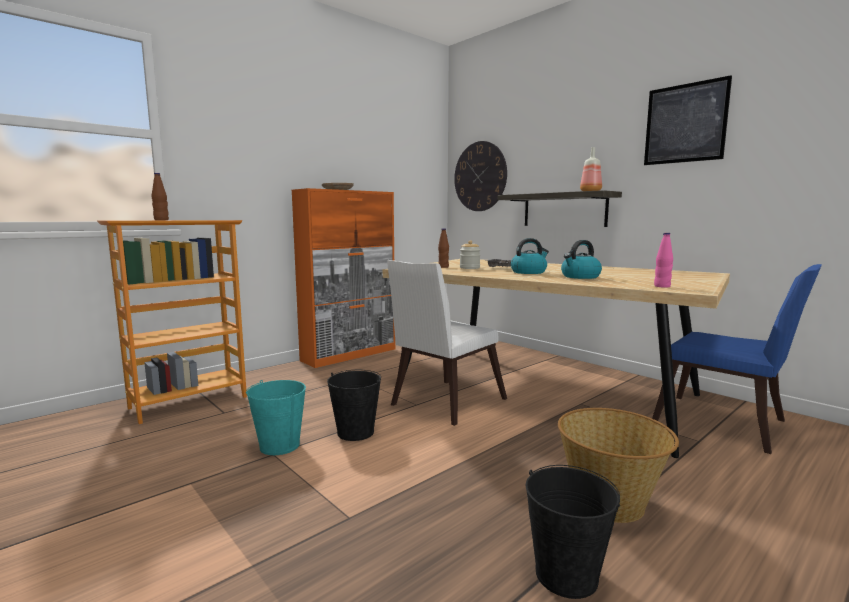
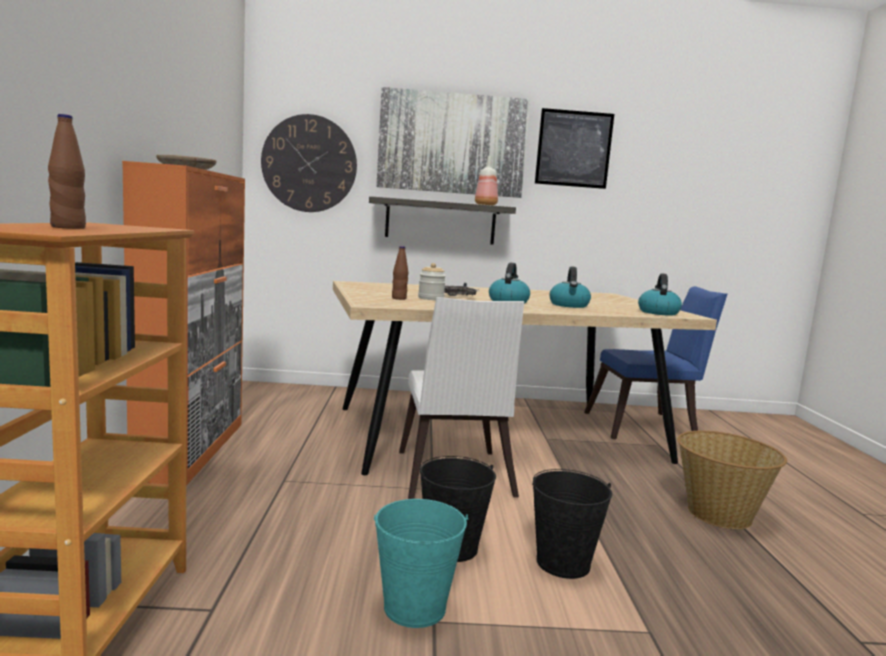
camera: 50 degrees left, 0 degrees up
black bucket [526,465,620,599] -> black bucket moved to [532,469,612,579]
pink bottle [654,233,673,288] -> kettle [638,274,682,316]
none -> picture [376,87,530,198]

